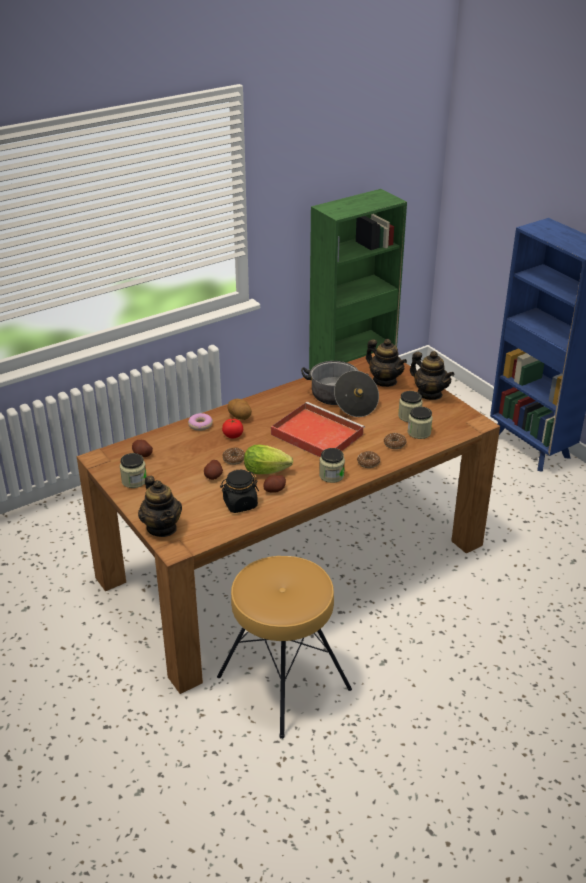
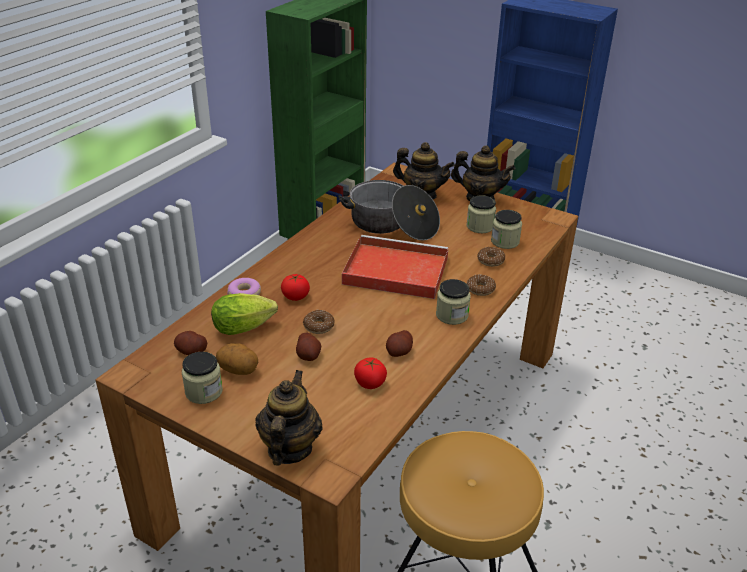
camera: 25 degrees left, 0 degrees up
teapot [138,476,182,537] -> teapot turned 120 degrees counterclockwise [255,370,323,466]
black jar [220,470,259,513] -> tomato [354,357,387,389]
potato [227,399,252,420] -> potato moved to [216,343,258,375]
lettuce [244,445,293,474] -> lettuce moved to [211,293,278,335]

